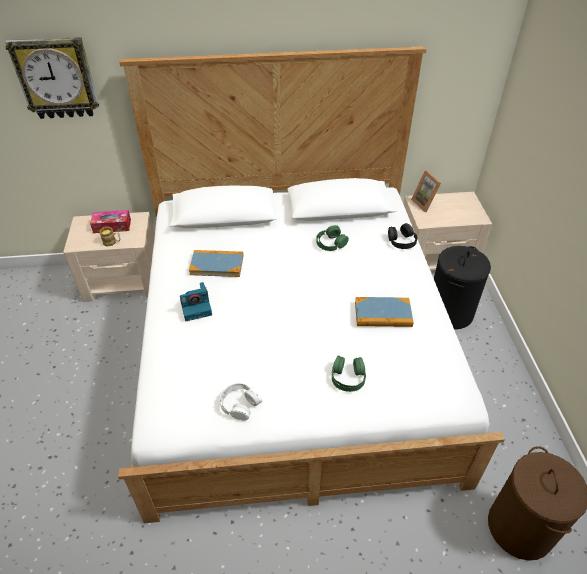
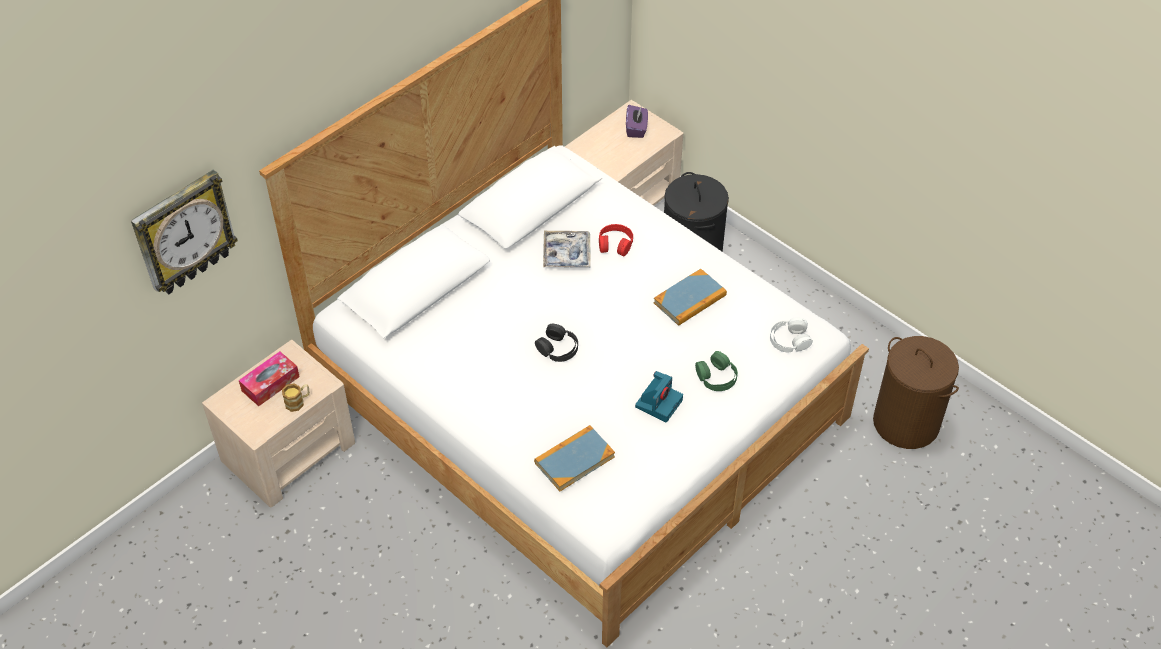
camera: 40 degrees left, 5 degrees up
camera [180,282,212,321] -> camera moved to [635,371,683,422]
book [189,250,243,277] -> book moved to [534,425,615,491]
white headphones [220,383,262,421] -> white headphones moved to [770,317,813,352]
green headphones [316,225,349,251] -> tray [543,231,590,267]
black headphones [388,223,418,249] -> black headphones moved to [535,324,578,362]
picture frame [411,170,441,212] -> none
none -> red headphones [599,224,633,256]
none -> purple tissue box [626,105,648,138]

